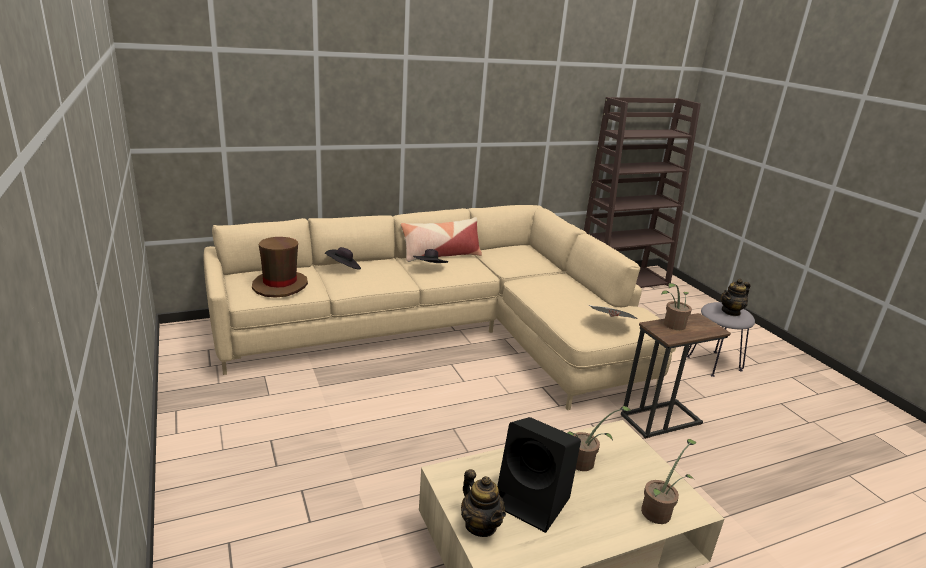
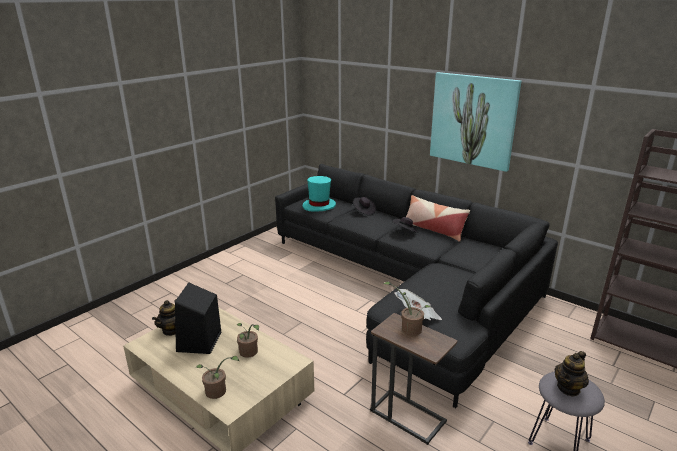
camera: 65 degrees right, 0 degrees up
beige sofa [203,205,676,410] -> black sofa [275,164,558,408]
brown hat [252,237,308,298] -> turquoise hat [303,176,336,212]
teapot [721,279,750,316] -> teapot turned 75 degrees counterclockwise [554,351,589,397]
none -> picture [430,72,521,172]

